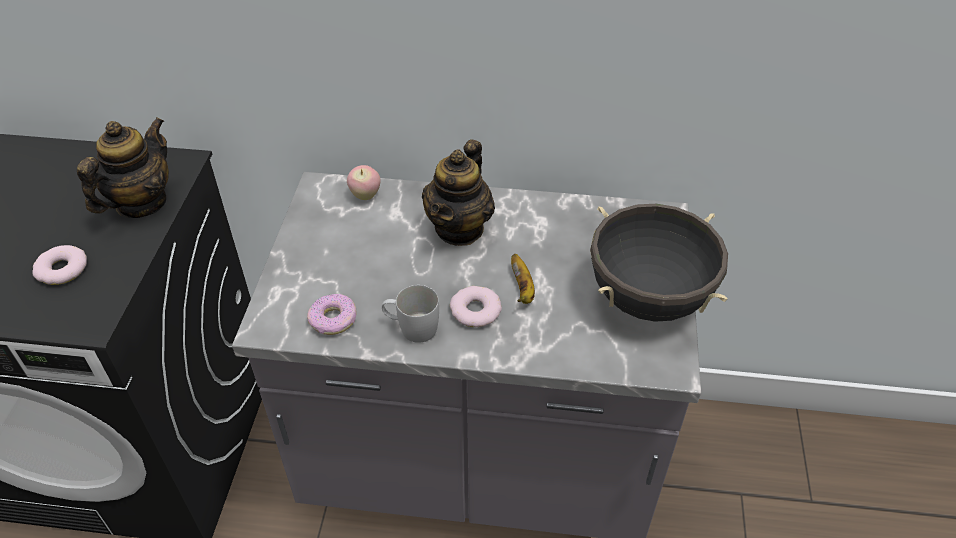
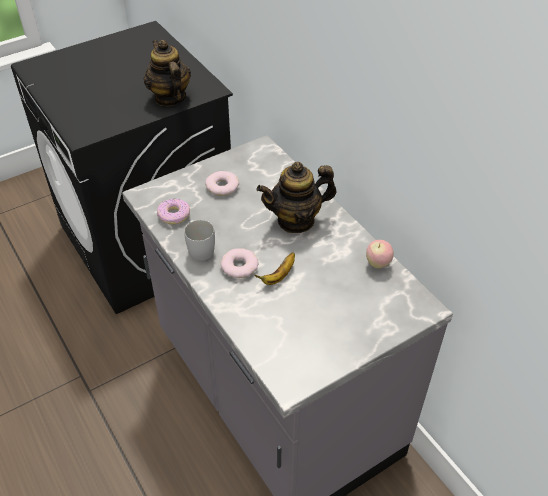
camera: 50 degrees right, 0 degrees up
donut [32,245,87,285] -> donut moved to [205,171,239,196]
teapot [77,117,169,218] -> teapot turned 105 degrees counterclockwise [144,40,191,107]
apple [347,165,381,200] -> apple moved to [366,240,394,268]
black cooking pot [590,204,728,322] -> none

